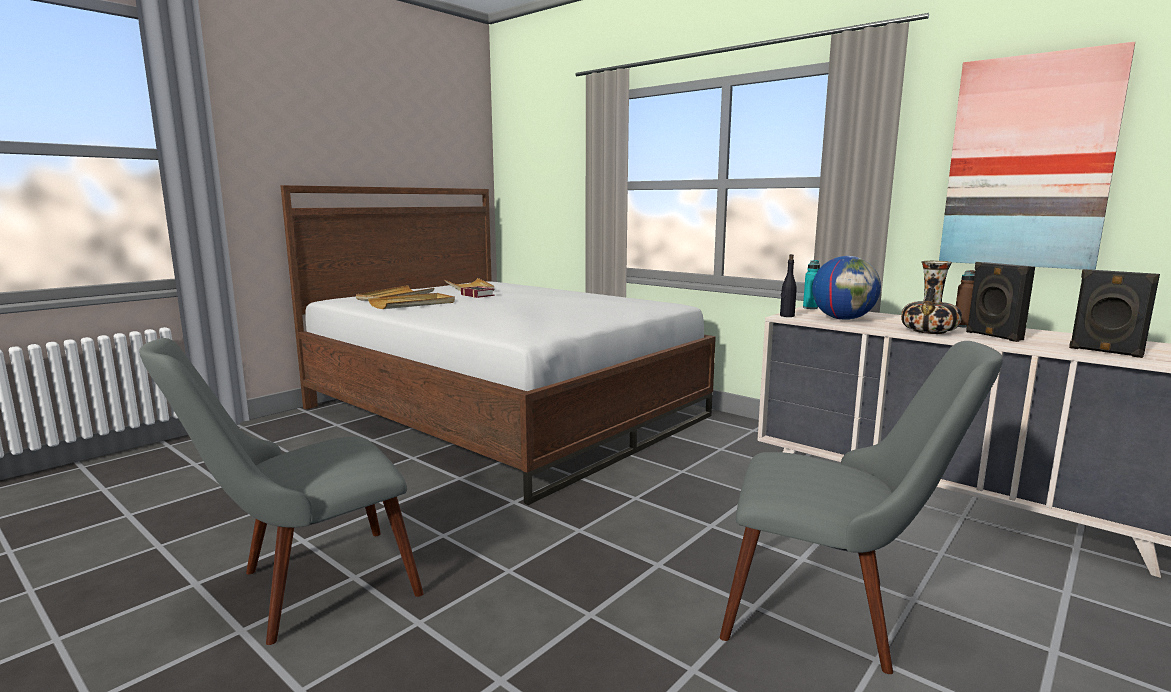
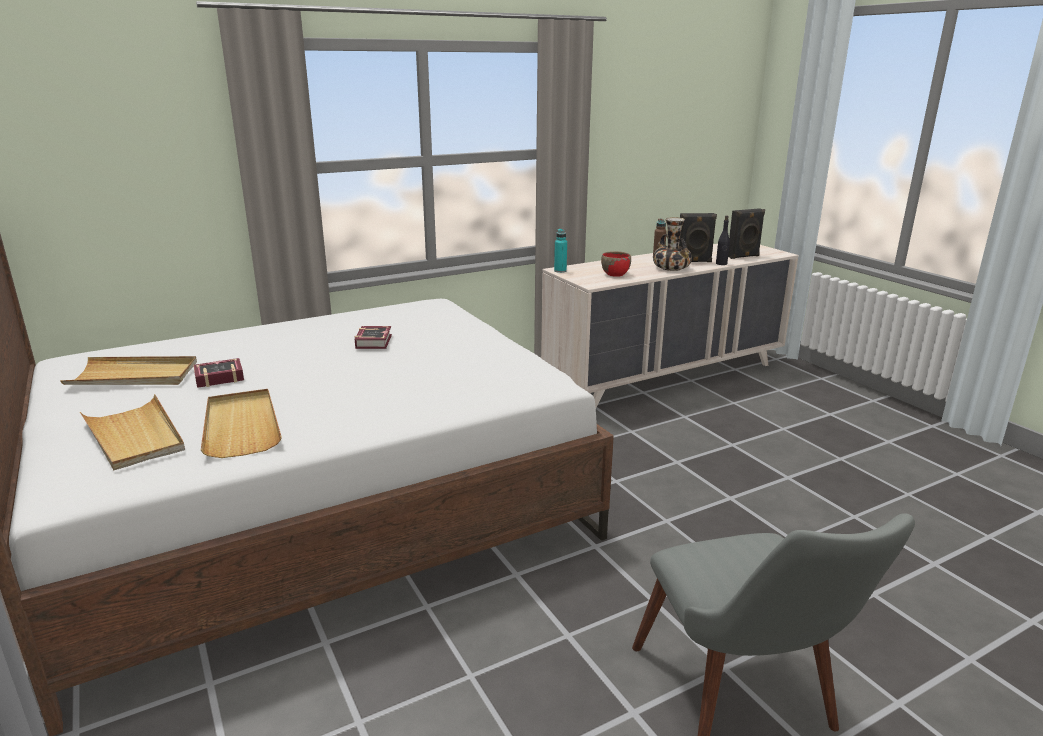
camera: 70 degrees left, 10 degrees up
grey chair [720,341,1003,674] -> none
black bottle [780,254,797,317] -> black bottle moved to [716,215,730,265]
globe [812,256,881,320] -> red bowl [601,251,631,277]
picture [939,42,1135,270] -> none
none -> book [355,326,392,349]

